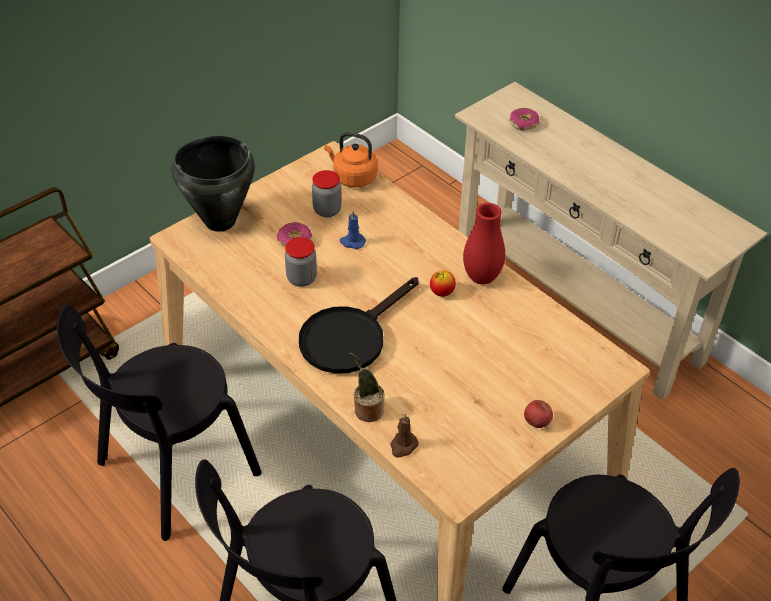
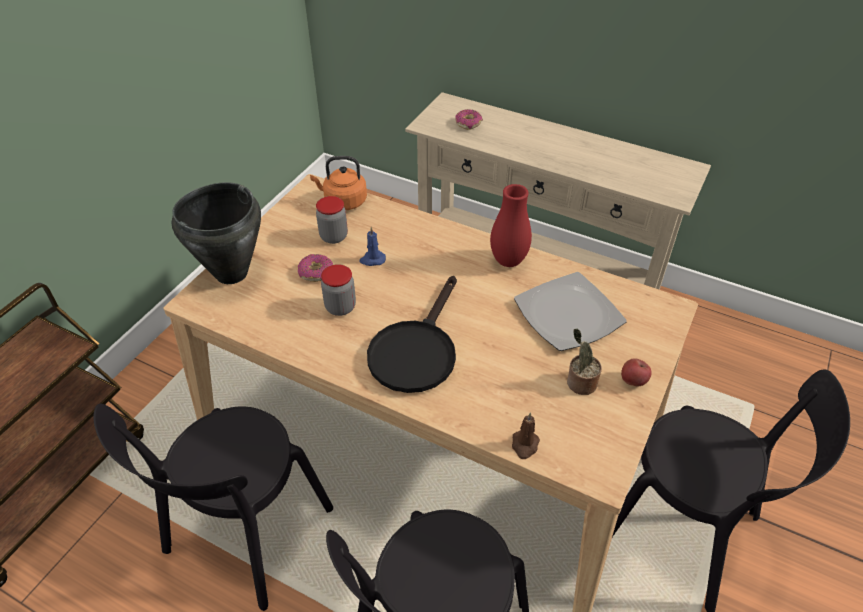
camera: 20 degrees left, 0 degrees up
potted plant [349,353,385,422] -> potted plant moved to [567,328,602,395]
apple [430,270,456,297] -> none
none -> plate [514,272,627,351]

